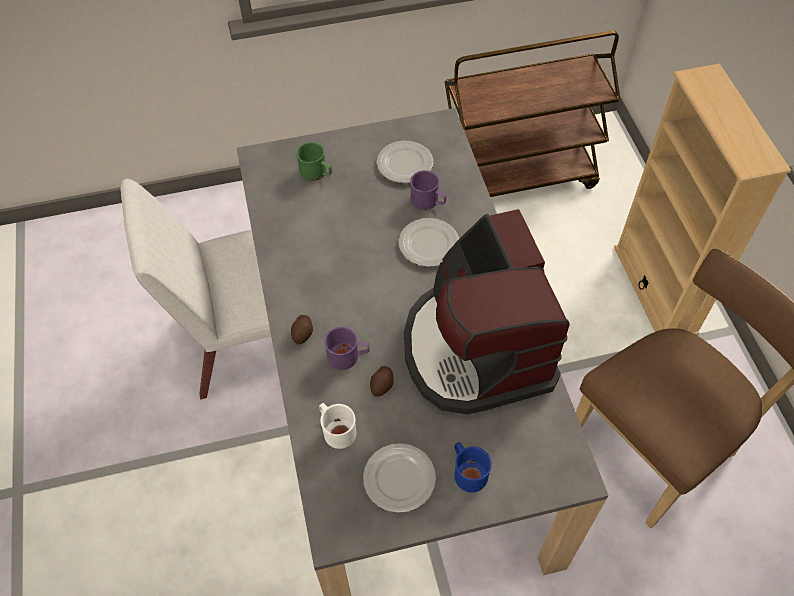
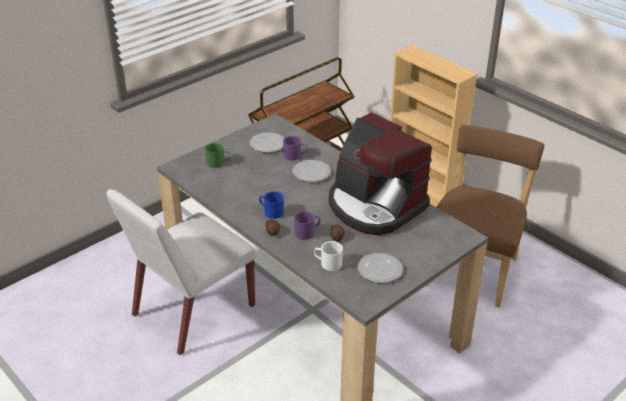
camera: 30 degrees left, 20 degrees down
blue mug [455,442,492,492] -> blue mug moved to [259,191,284,219]

